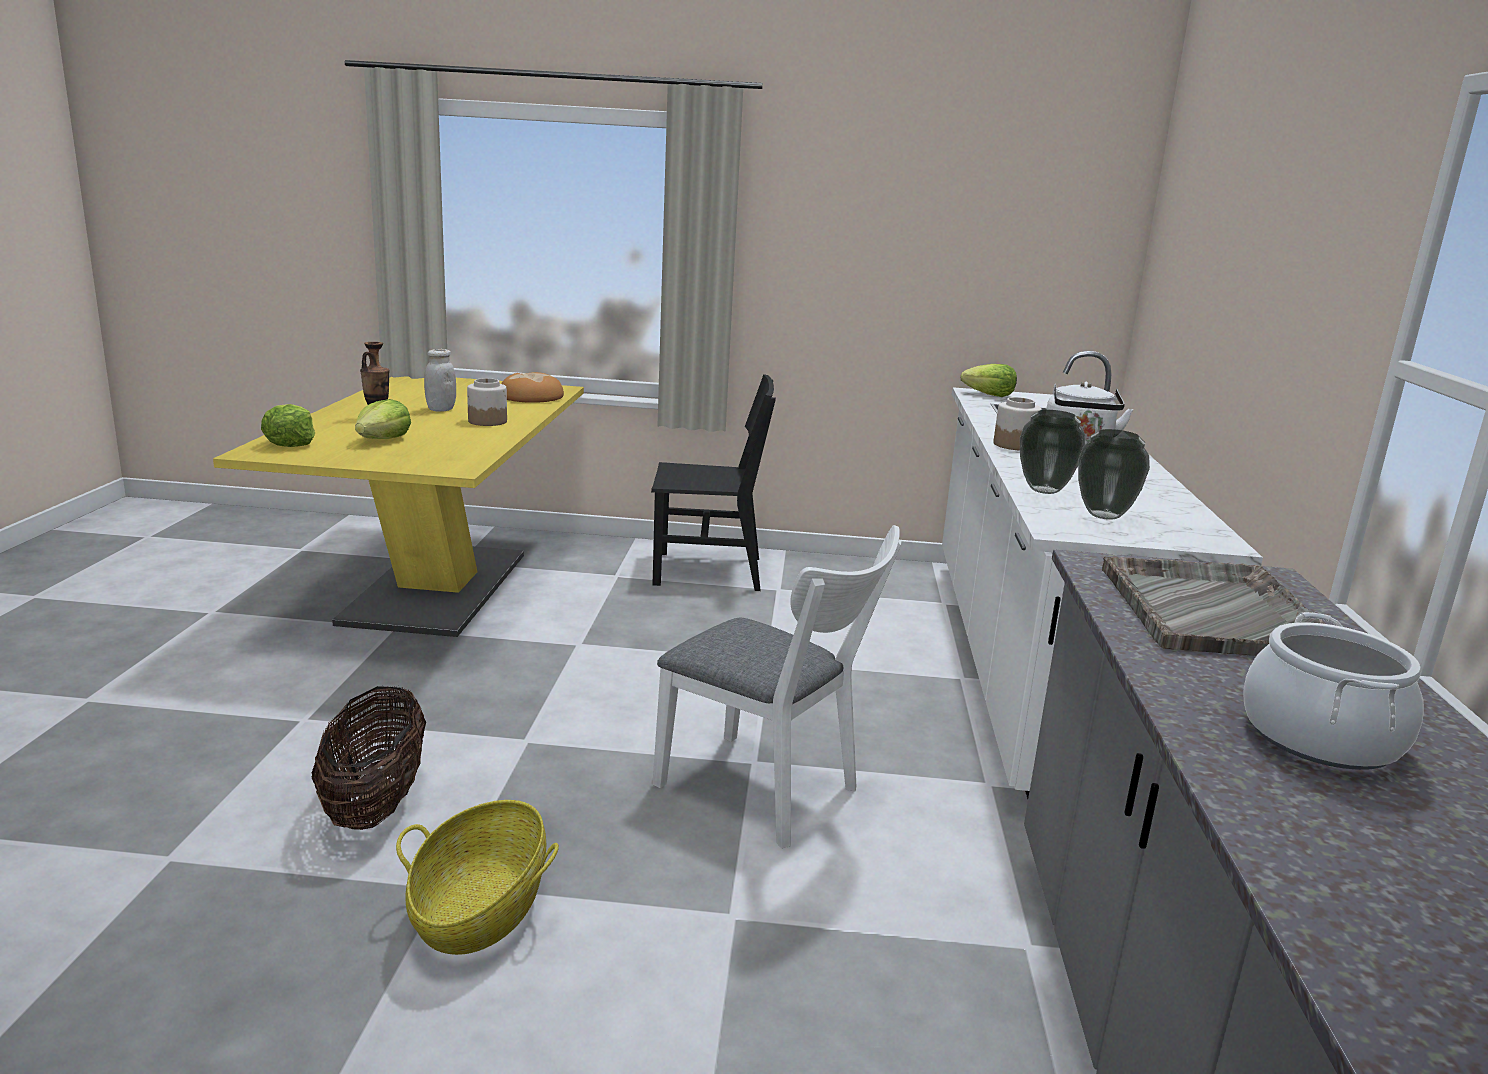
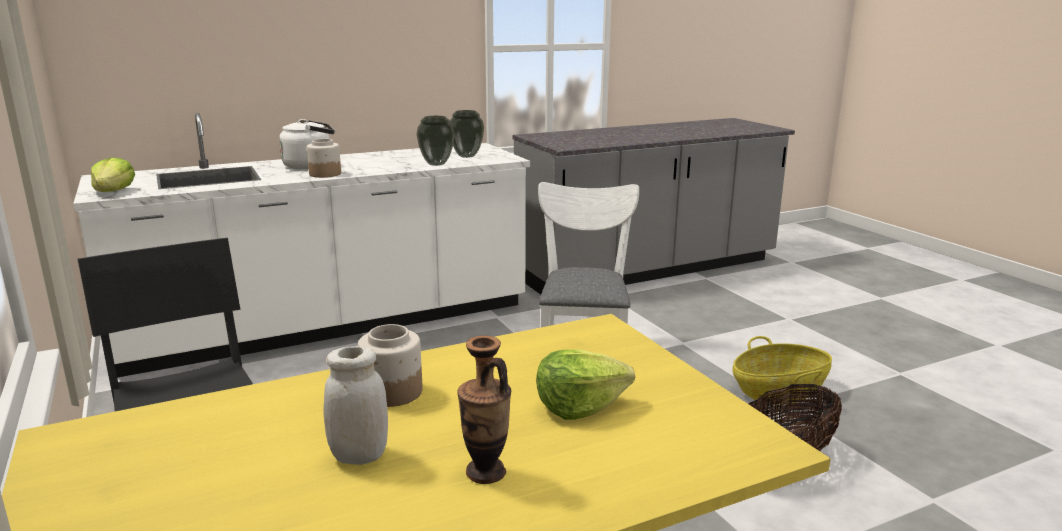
camera: 120 degrees left, 0 degrees up
lettuce [261,404,315,447] -> none
bread [501,372,564,403] -> none
grey tray [1102,556,1325,656] -> none
cooking pot [1243,612,1424,770] -> none

